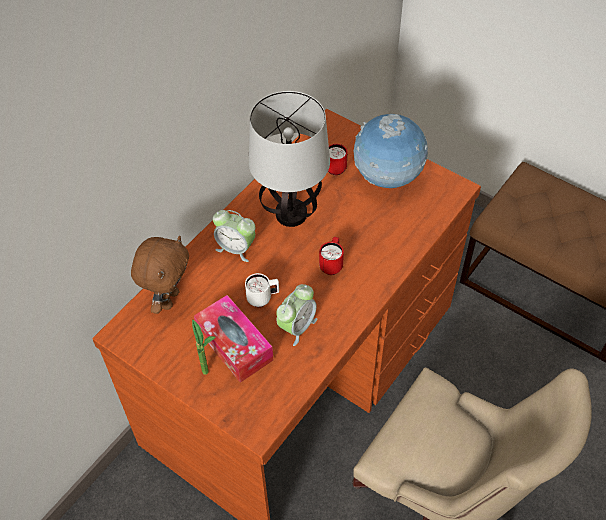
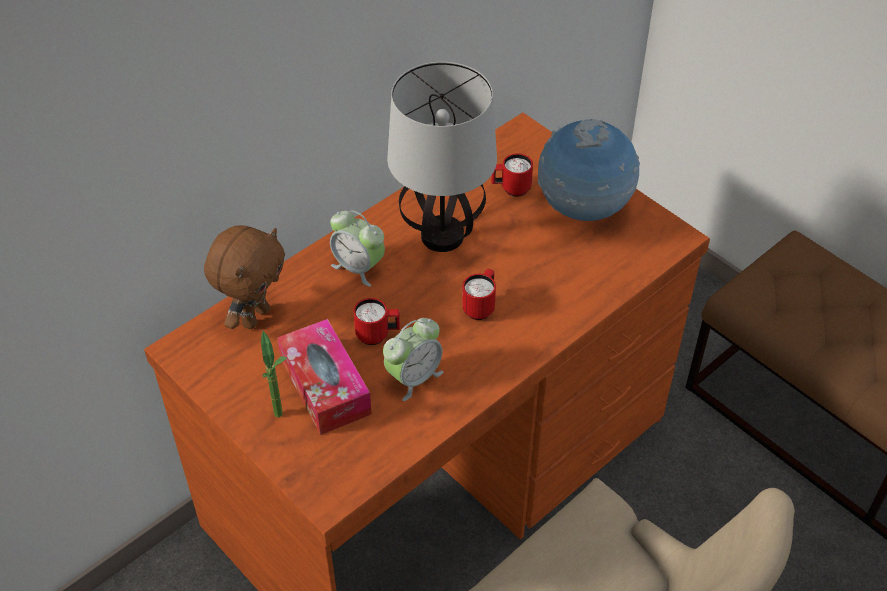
camera: 10 degrees right, 5 degrees down
white mug [245,273,279,307] -> red mug [353,298,400,345]

